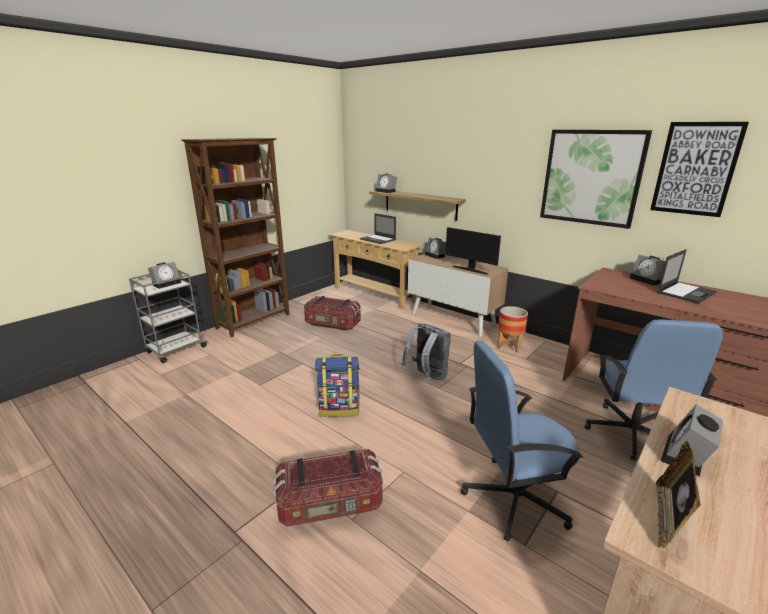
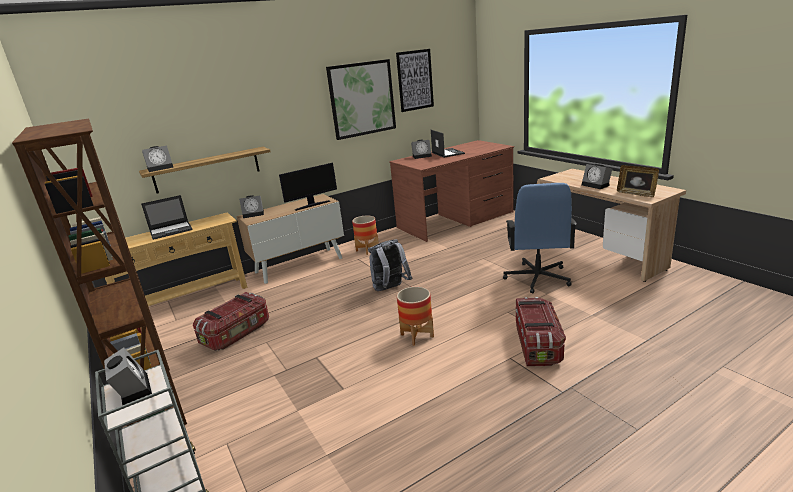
camera: 70 degrees left, 0 degrees up
backpack [315,354,360,417] -> planter [397,287,434,346]
blue office chair [585,320,723,461] -> none

